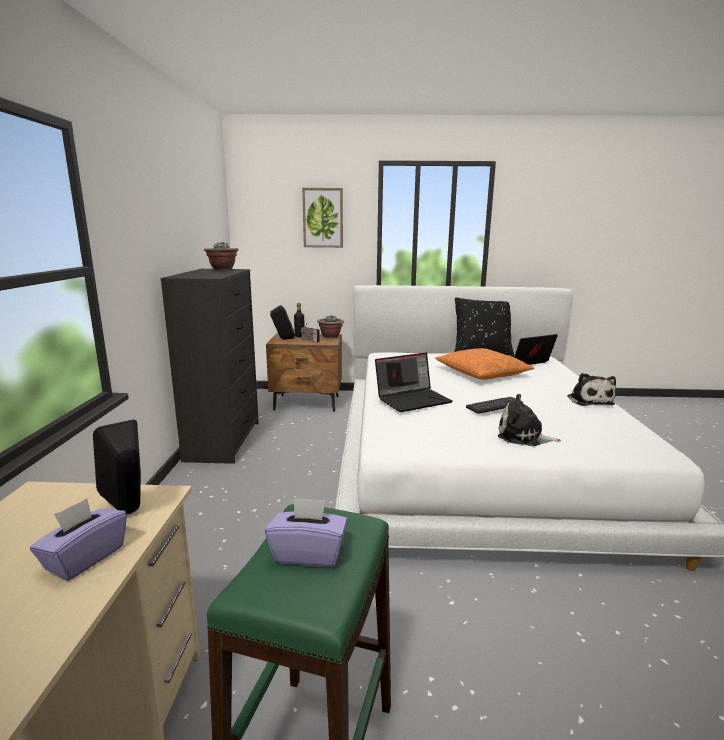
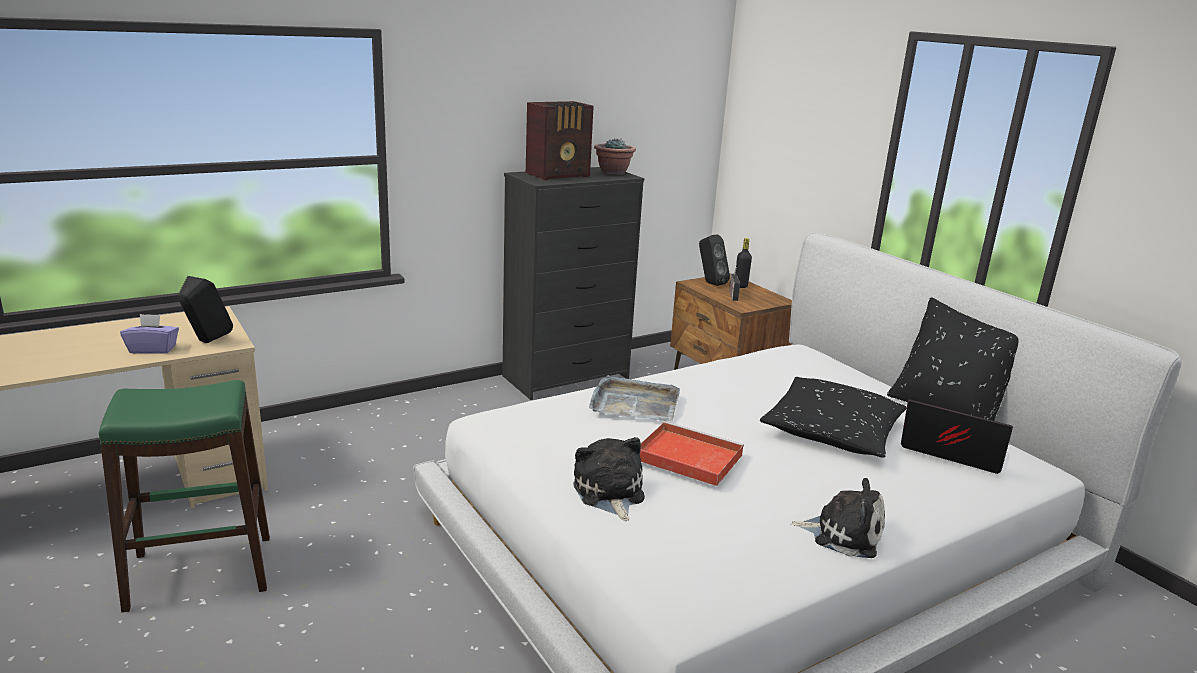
camera: 55 degrees right, 5 degrees up
purple tissue box [265,497,348,567] -> none
picture [302,188,343,248] -> none
potted plant [317,315,344,338] -> none
laptop [375,353,452,412] -> grey tray [589,375,680,421]
orange pillow [435,348,534,380] -> black pillow [760,377,907,458]
keyboard [466,397,523,414] -> red tray [640,421,744,486]
plush toy [568,373,616,406] -> plush toy turned 120 degrees counterclockwise [791,478,885,558]
none -> radio [526,101,594,180]

